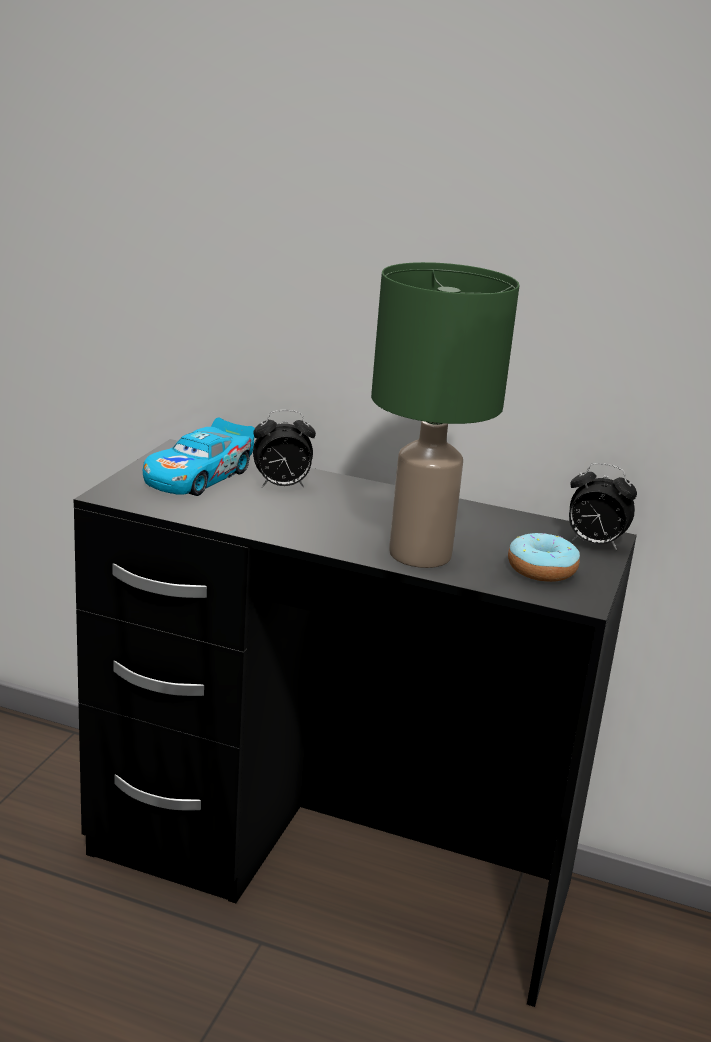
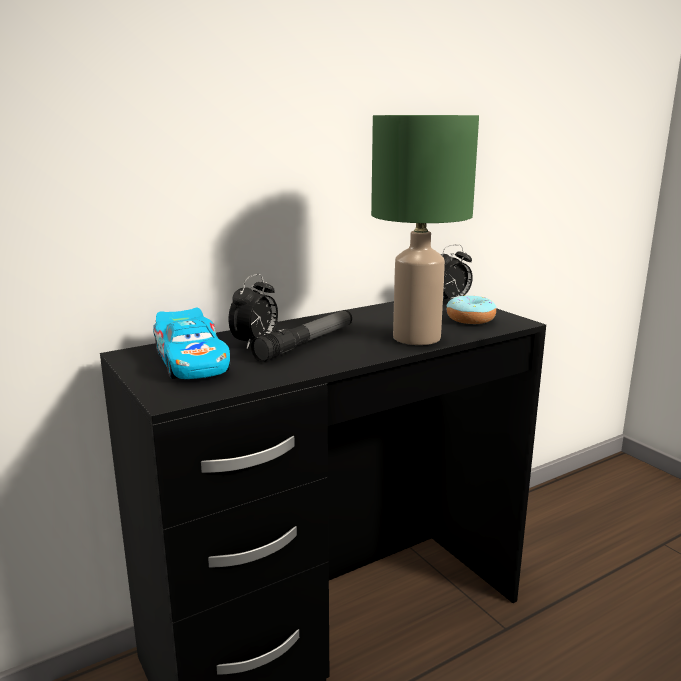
camera: 50 degrees left, 5 degrees down
none -> flashlight [251,310,352,362]

